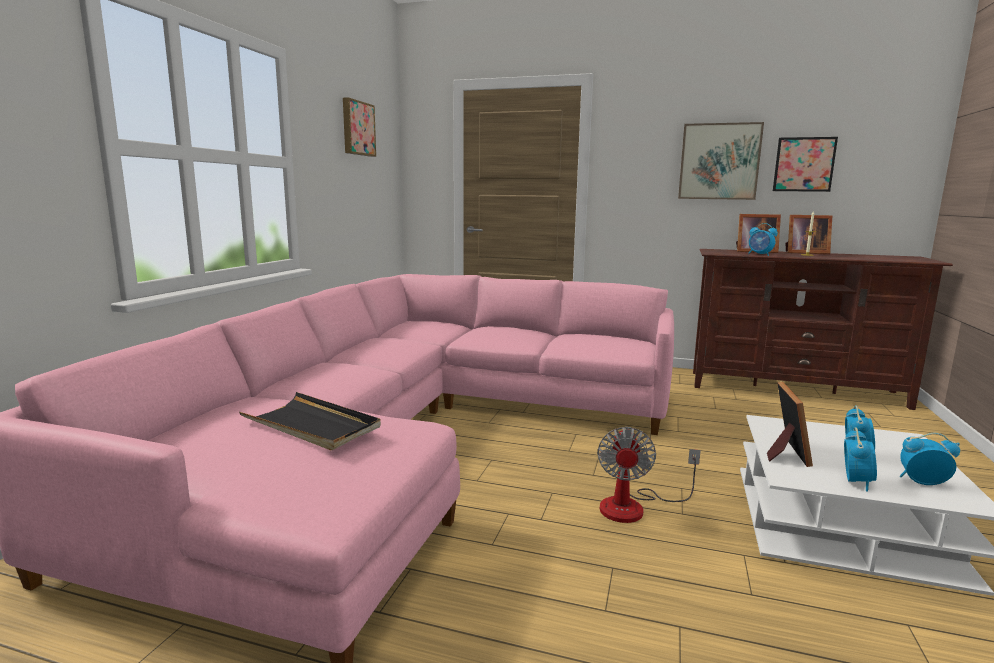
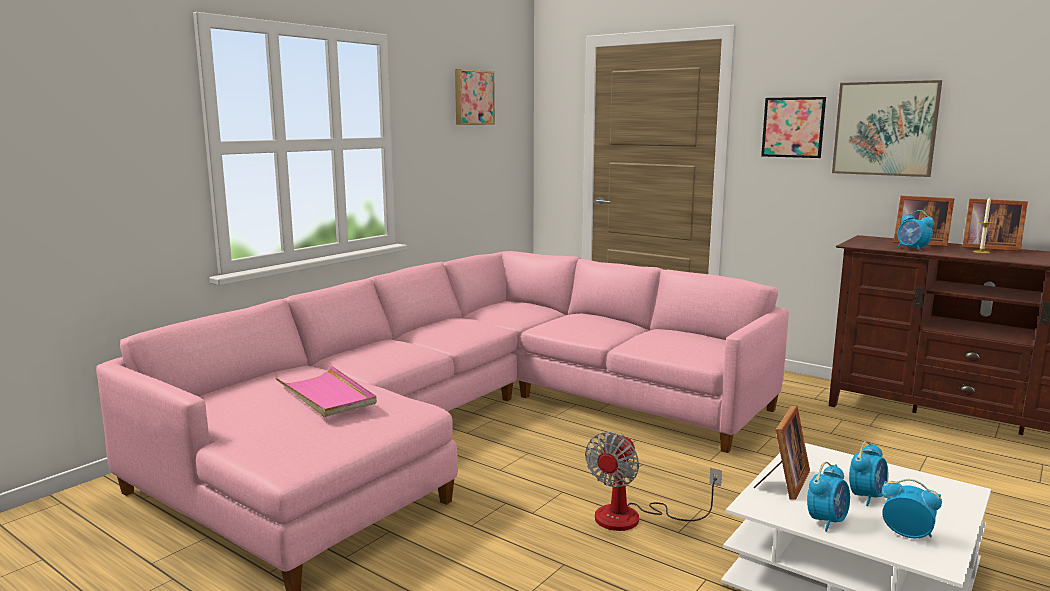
camera: 20 degrees right, 0 degrees up
black tray [239,392,381,450] -> pink tray [275,365,377,417]
picture [773,137,838,192] -> picture moved to [761,97,826,158]

